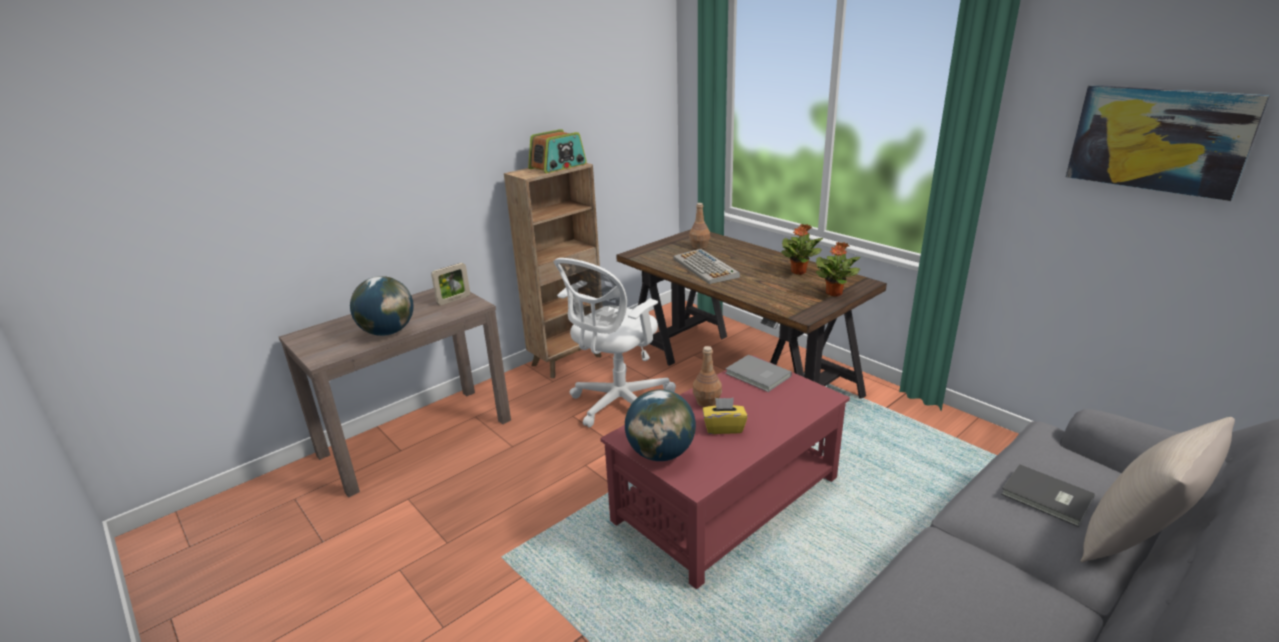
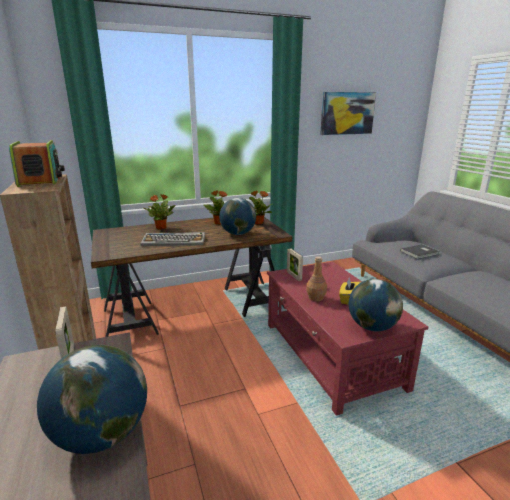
camera: 70 degrees left, 5 degrees down
white office chair [553,258,676,427] -> none
brown bottle [689,203,710,249] -> none
grey book [725,354,792,392] -> picture frame [287,248,303,281]
beige pillow [1080,417,1235,563] -> none
none -> potted plant [143,194,176,230]
none -> globe [219,198,256,235]

